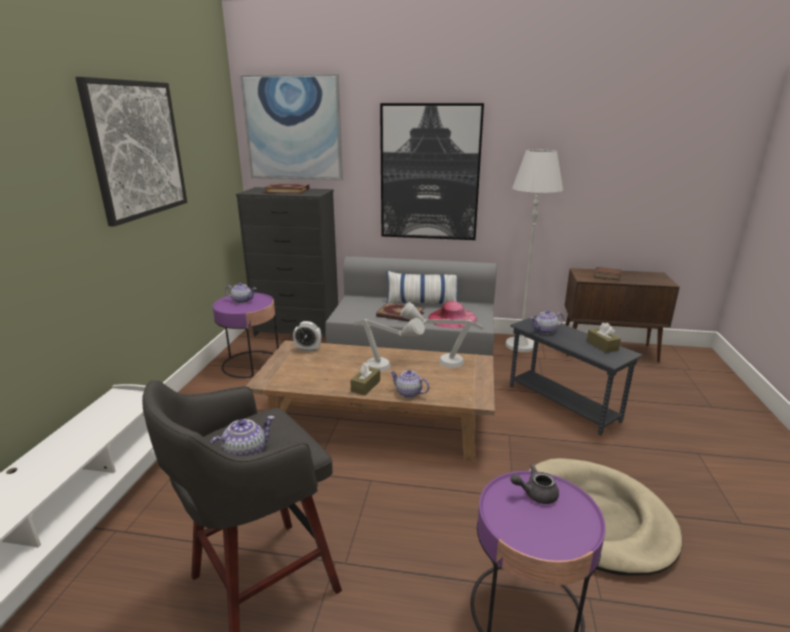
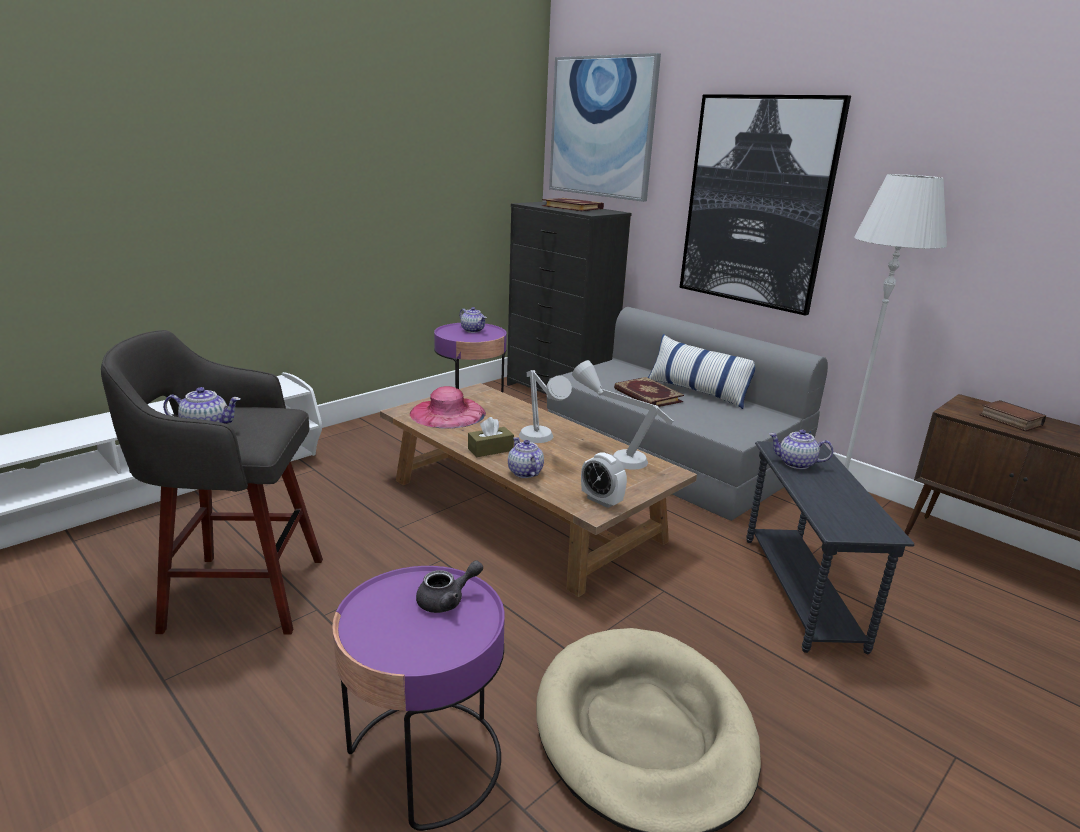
camera: 35 degrees right, 0 degrees up
picture [75,77,187,226] -> none
alarm clock [293,321,321,351] -> alarm clock moved to [581,452,627,508]
pink hat [428,301,477,328] -> pink hat moved to [410,386,486,429]
grey teapot [510,465,559,504] -> grey teapot turned 120 degrees clockwise [416,561,483,613]
brown tissue box [587,323,621,353] -> none

